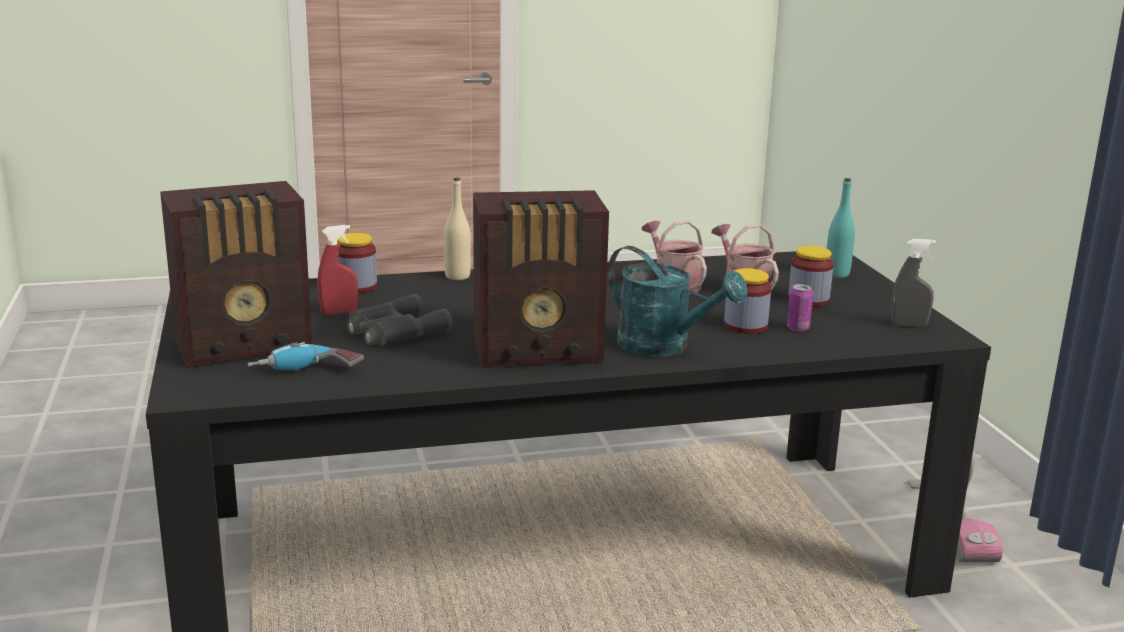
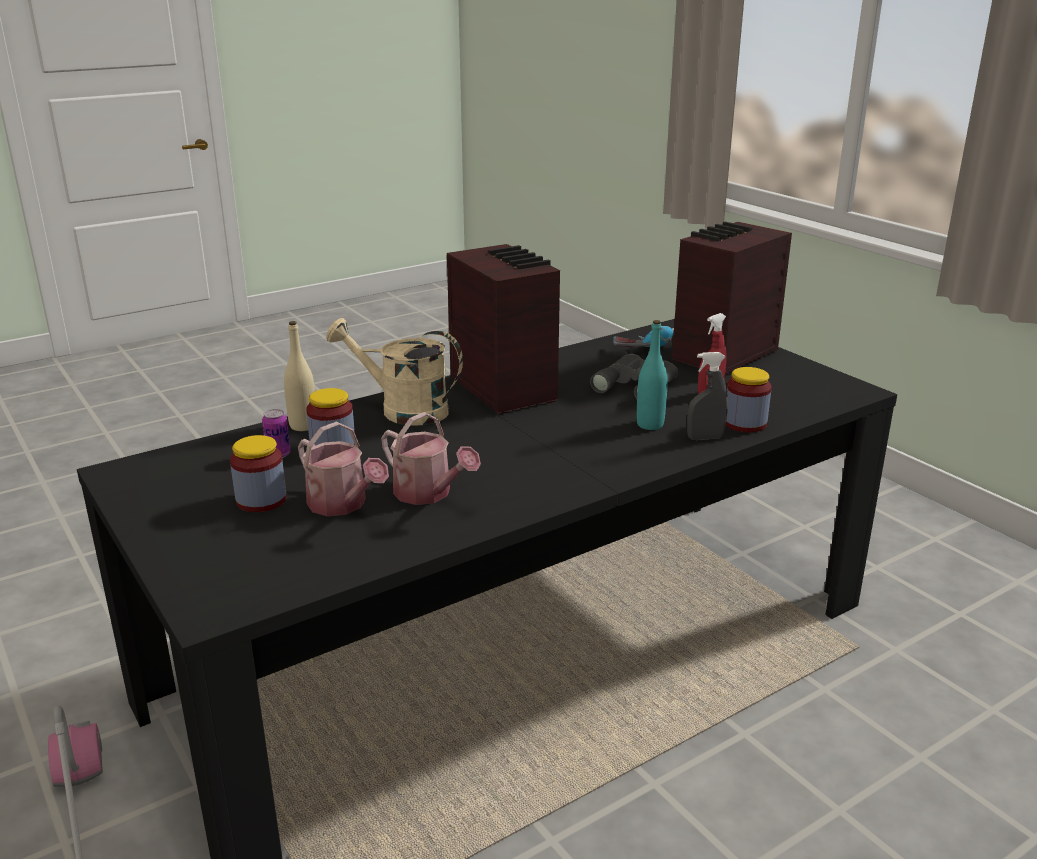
camera: 160 degrees right, 5 degrees up
beige bottle [444,177,471,280] -> beige bottle moved to [284,321,315,431]
radio [473,190,609,368] -> radio turned 90 degrees clockwise [447,244,560,414]
turquoise watering can [608,246,748,357] -> beige watering can [326,318,463,425]
turquoise bottle [827,178,855,278] -> turquoise bottle moved to [637,320,668,430]
grey spray bottle [891,239,936,327] -> grey spray bottle moved to [687,352,728,440]

